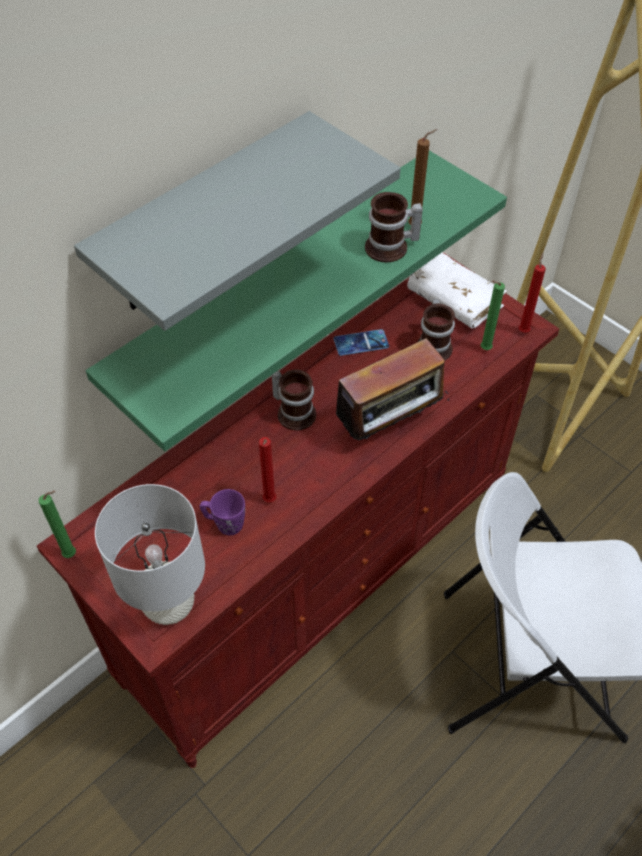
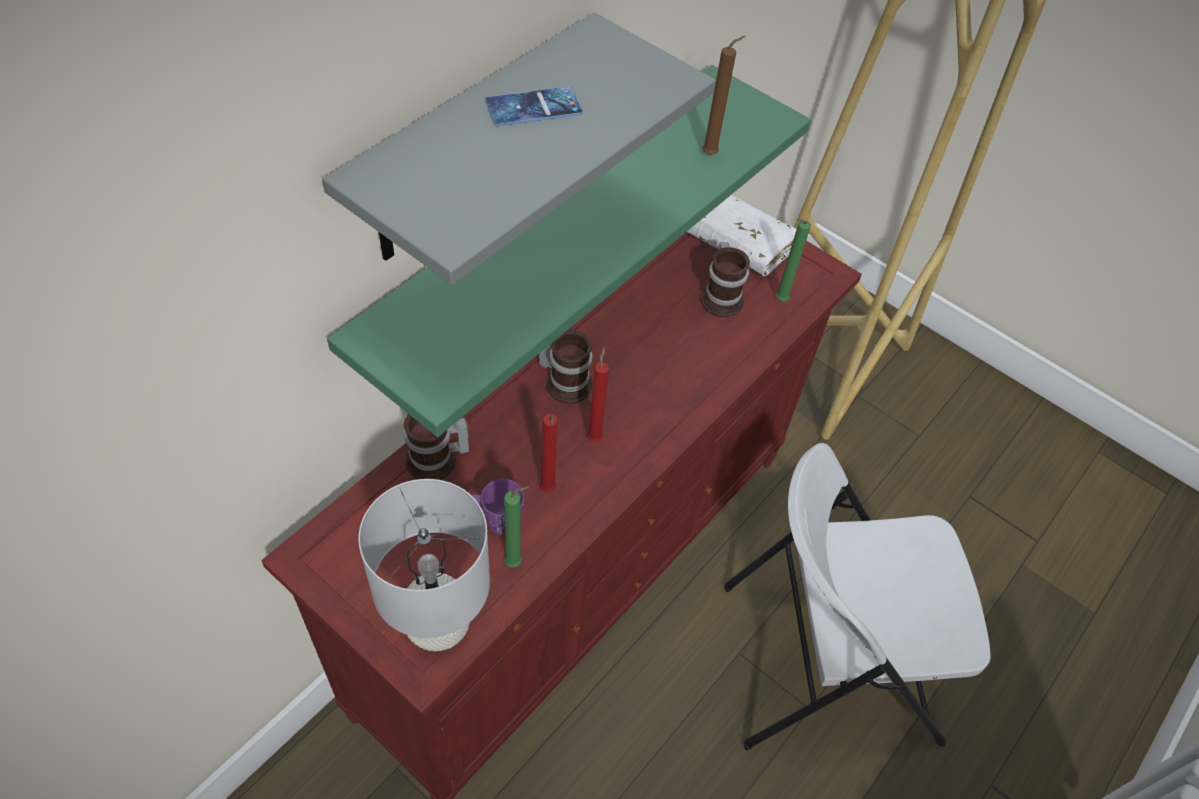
camera: 10 degrees left, 0 degrees up
green candle [39,491,76,558] -> green candle moved to [504,486,529,568]
radio [326,338,449,440] -> none
phone [334,329,389,356] -> phone moved to [485,86,582,126]
mug [365,192,423,262] -> mug moved to [404,414,469,480]
red candle [519,253,546,333] -> red candle moved to [587,347,609,442]

